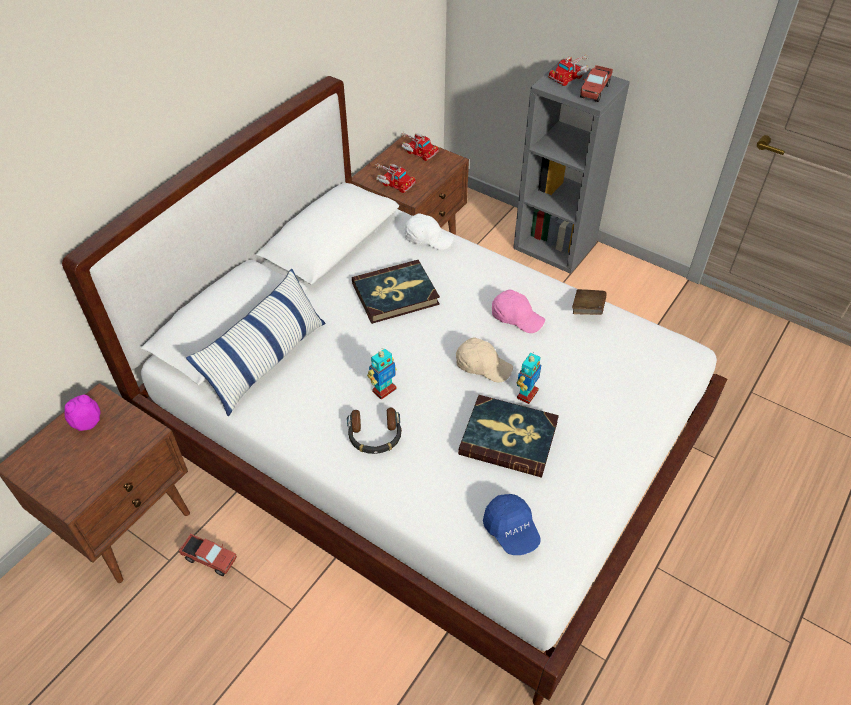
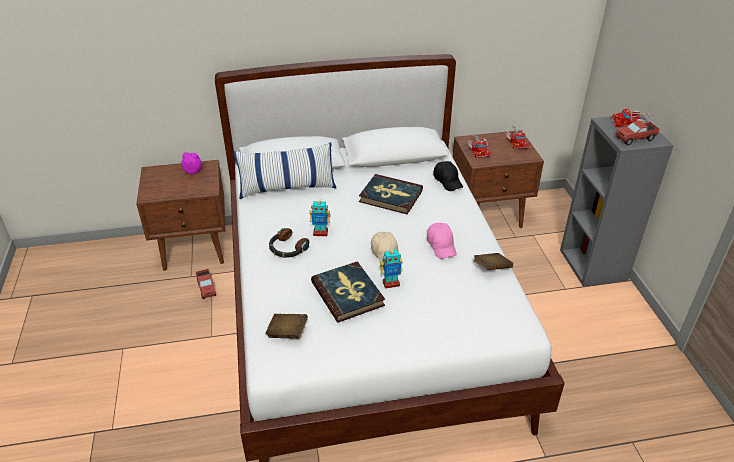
camera: 45 degrees right, 10 degrees down
white cap [404,214,454,250] -> black cap [433,161,463,191]
blue cap [483,494,541,555] -> brown book [265,314,308,339]

